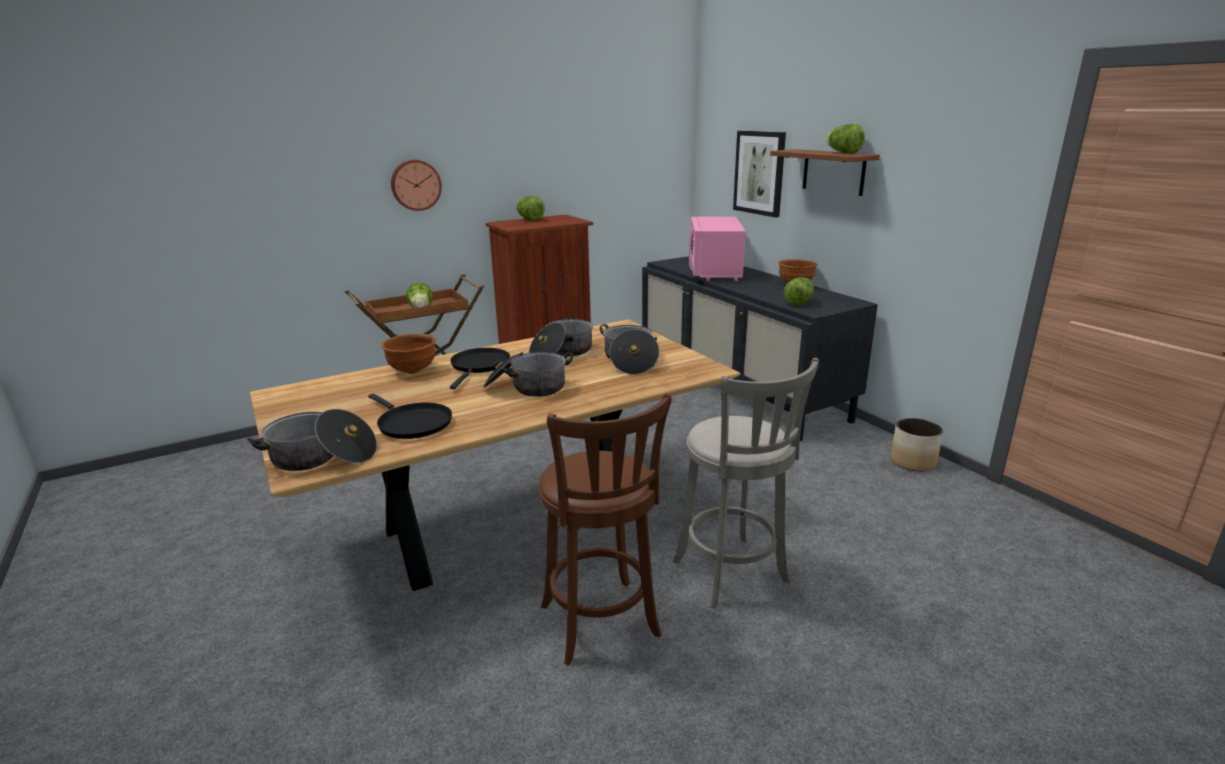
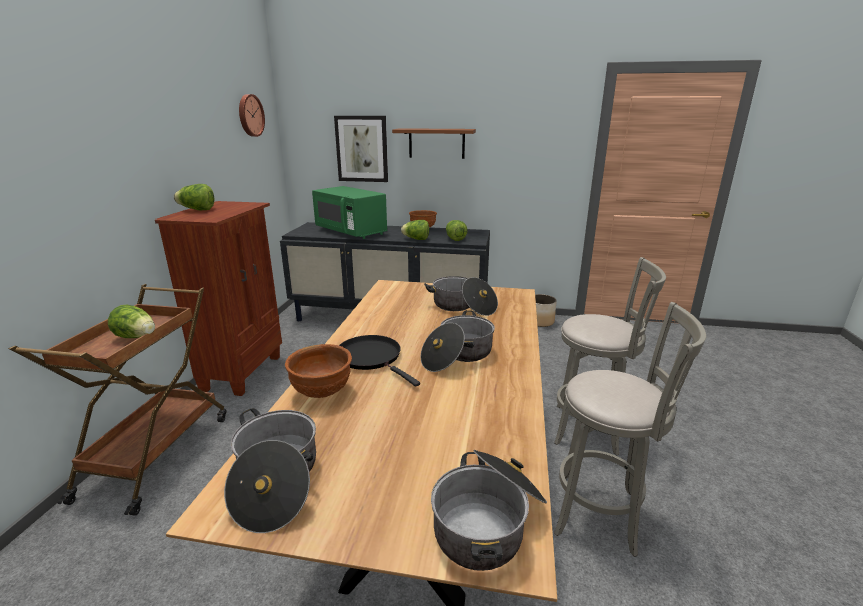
camera: 50 degrees left, 0 degrees up
black frying pan [369,394,452,439] -> none
wall clock [391,160,442,211] -> wall clock moved to [239,94,265,137]
cooking pot [529,316,593,357] -> cooking pot moved to [224,408,316,533]
brown stool [538,393,672,665] -> grey stool [554,302,706,557]
pink microwave [689,216,746,281] -> green microwave [312,186,388,239]
lettuce [826,124,865,154] -> lettuce moved to [401,220,429,240]

